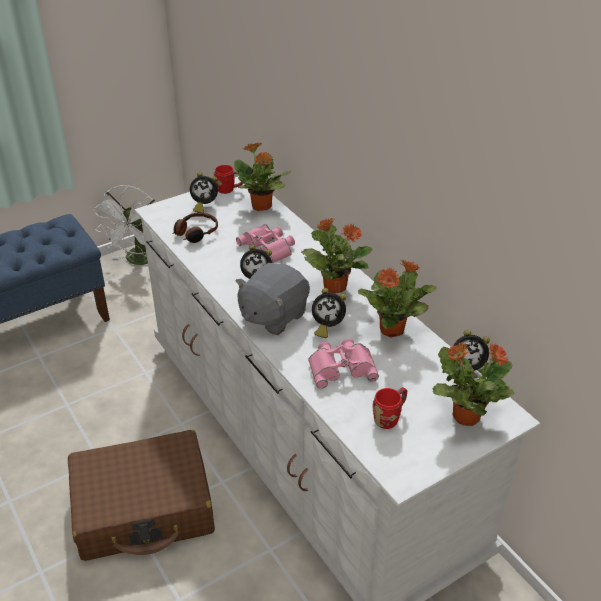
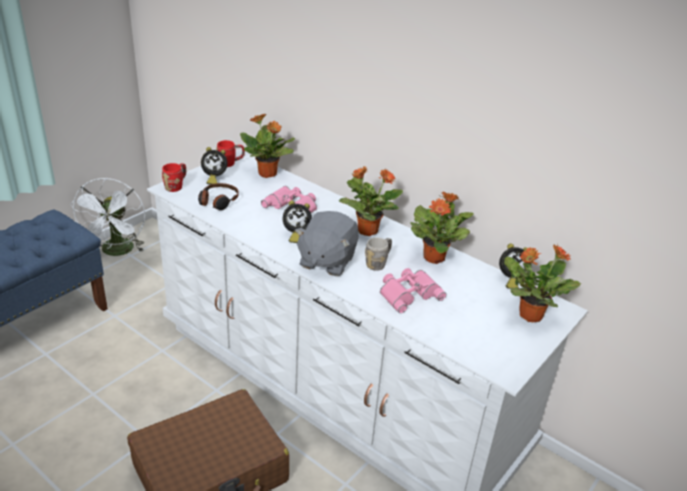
camera: 20 degrees left, 5 degrees down
alarm clock [312,288,346,338] -> grey mug [365,237,392,271]
red mug [373,387,407,429] -> red mug moved to [162,163,186,192]

